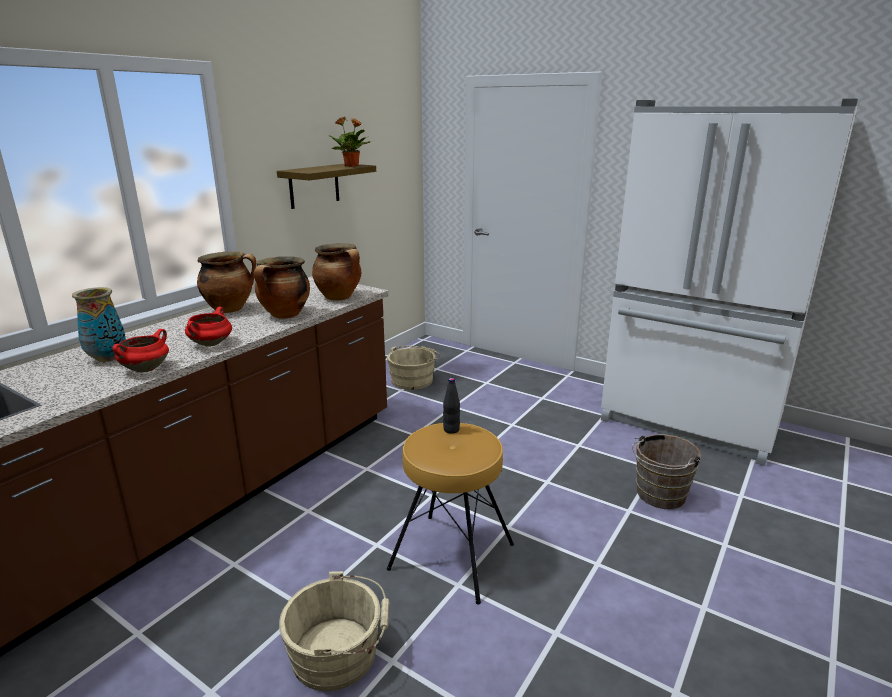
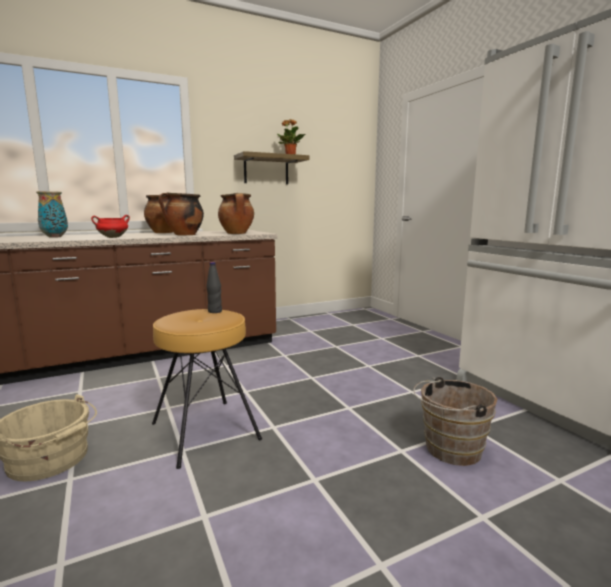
camera: 30 degrees right, 10 degrees down
red cooking pot [112,329,169,372] -> none
beige bucket [387,345,441,390] -> none

